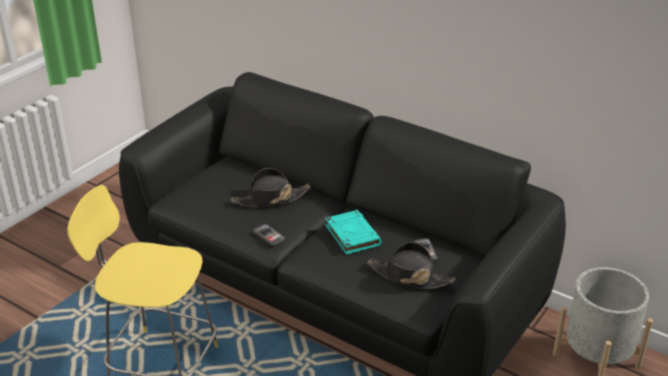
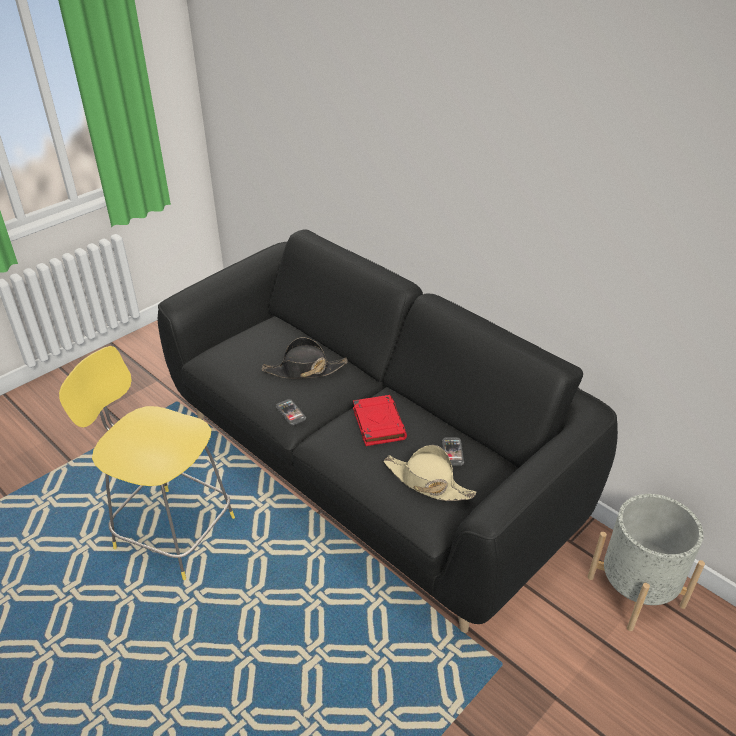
camera: 10 degrees right, 5 degrees up
turquoise book [325,210,382,255] -> red book [353,395,407,446]
black hat [367,242,456,289] -> beige hat [383,445,477,501]

